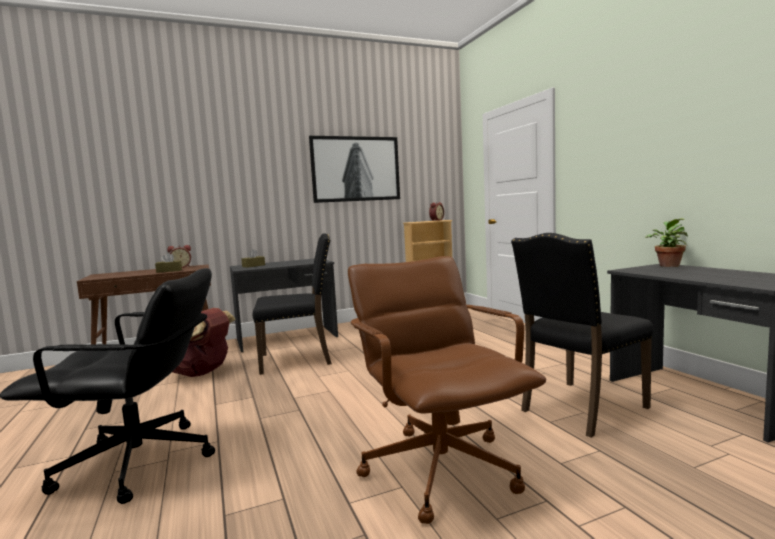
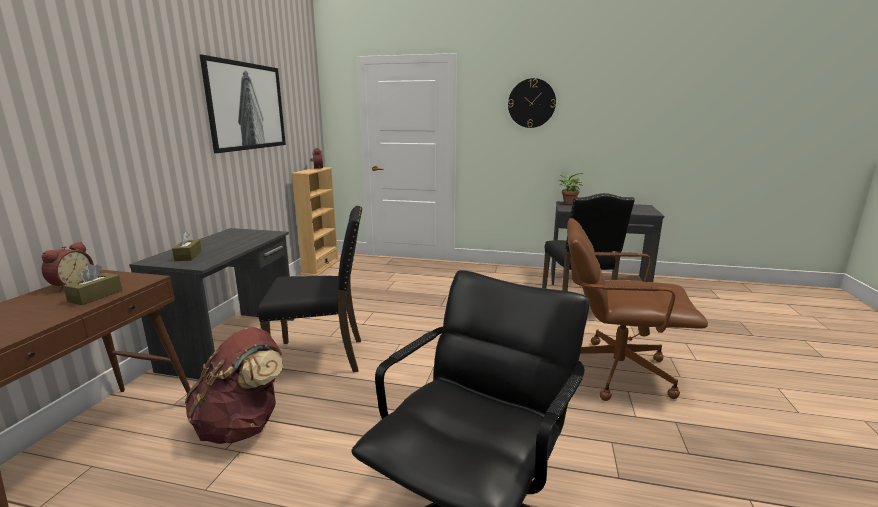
camera: 55 degrees left, 10 degrees up
black chair [253,233,332,375] -> black chair turned 60 degrees clockwise [257,206,362,372]
none -> wall clock [508,78,556,128]

